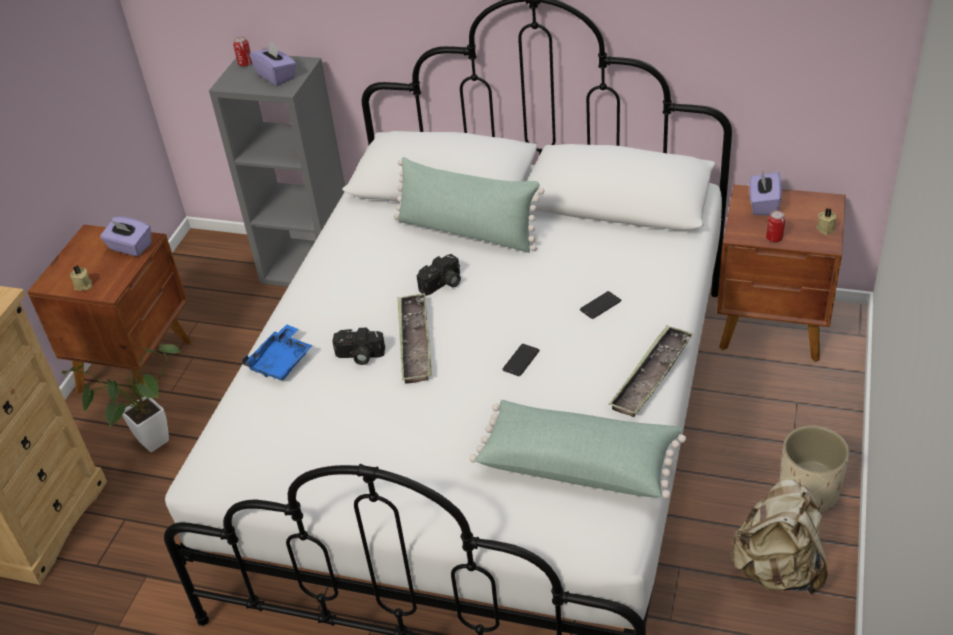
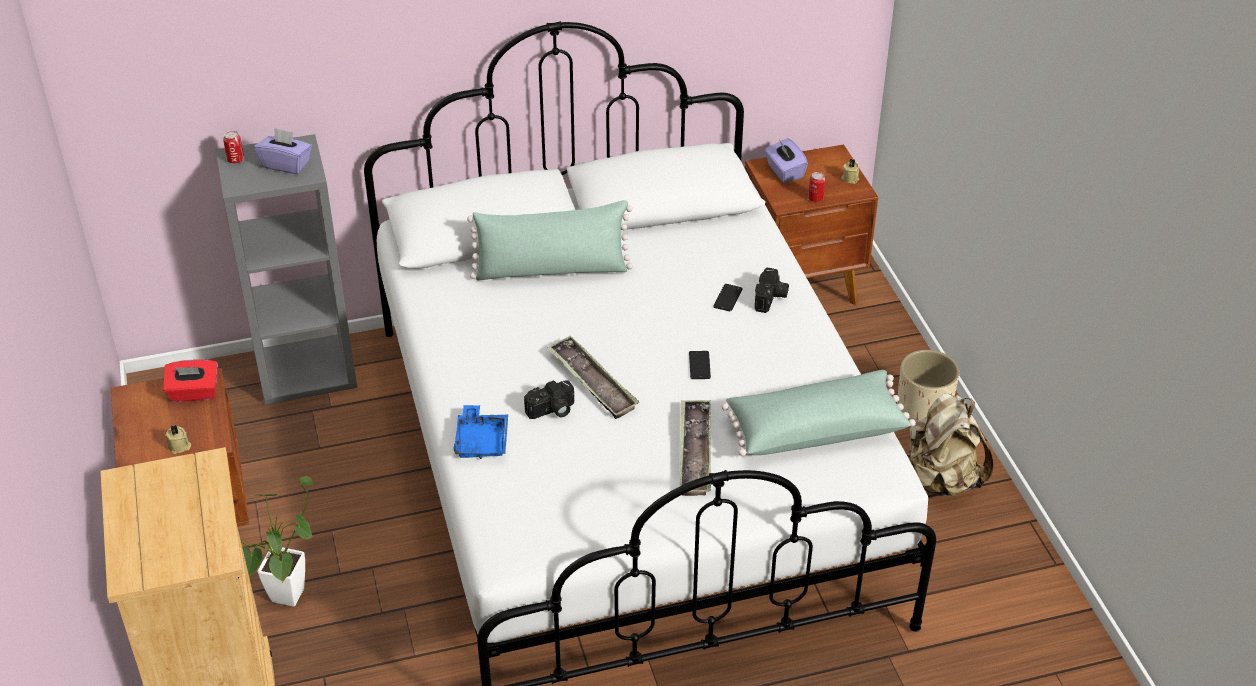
camera: 35 degrees left, 0 degrees up
purple tissue box [100,216,151,256] -> red tissue box [163,359,218,402]
camera [417,254,461,296] -> camera moved to [755,268,789,313]
tray [608,325,694,417] -> tray moved to [680,400,711,496]

